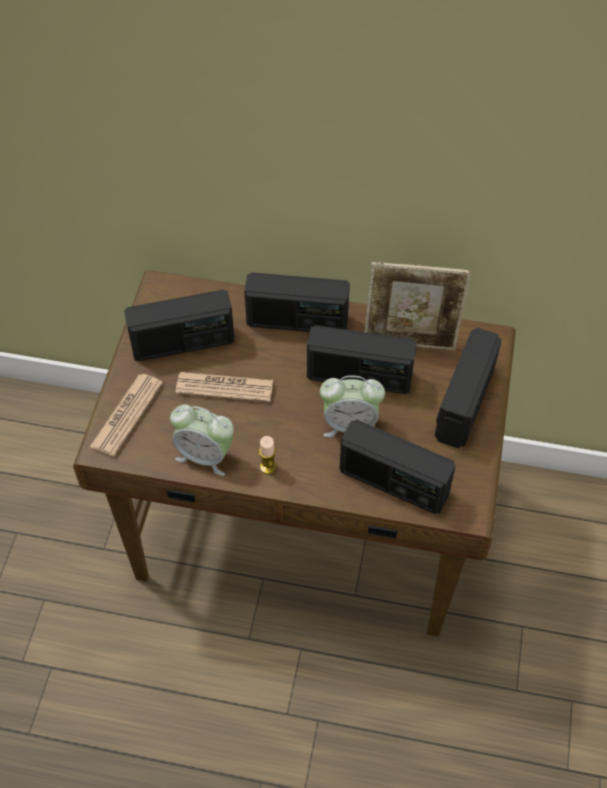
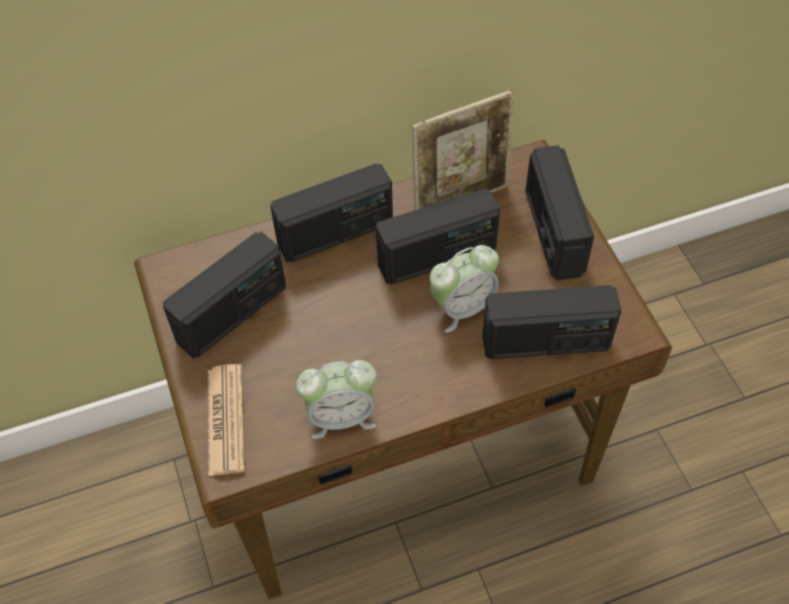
camera: 30 degrees left, 0 degrees up
newspaper [175,372,273,402] -> none
candle [259,436,276,474] -> none

